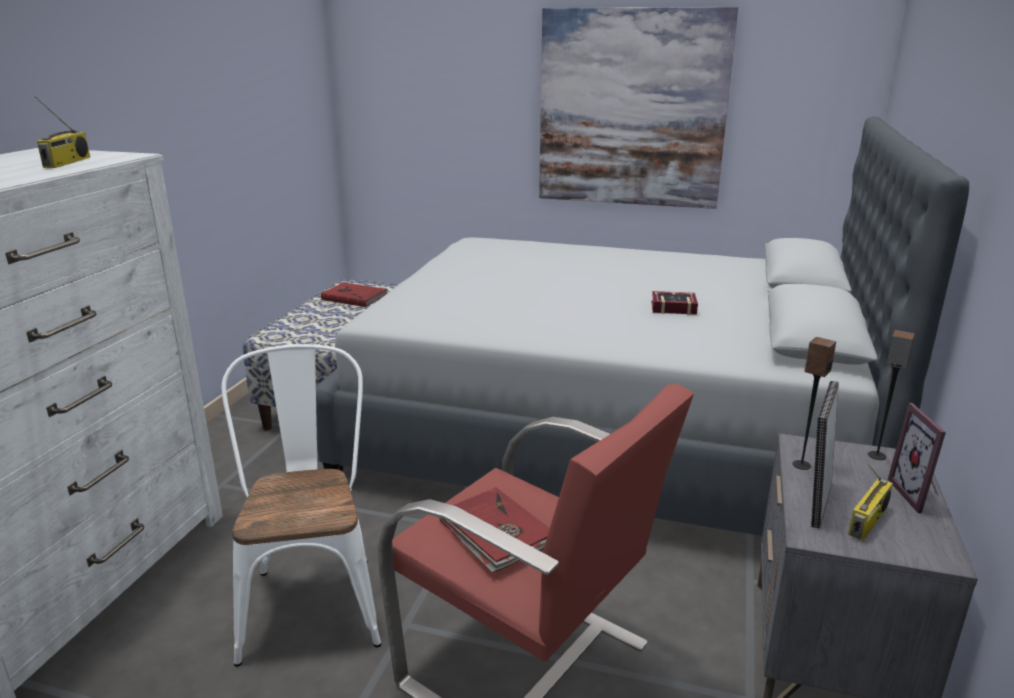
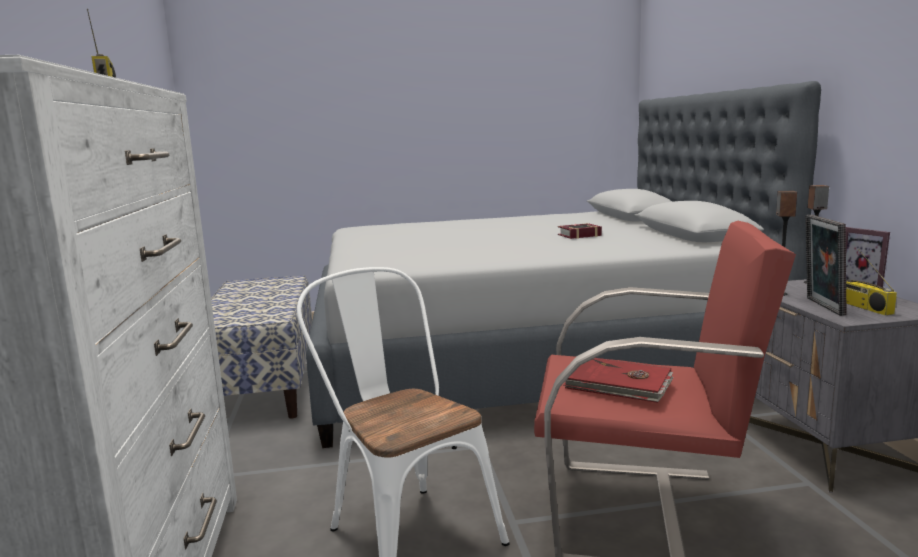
camera: 25 degrees left, 10 degrees down
red book [321,282,387,307] -> none
picture [539,7,738,209] -> none
radio [848,464,893,540] -> radio turned 150 degrees clockwise [846,249,897,315]

